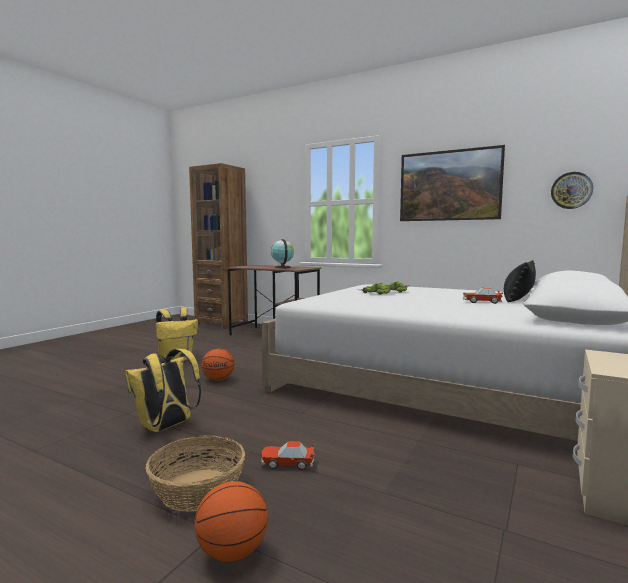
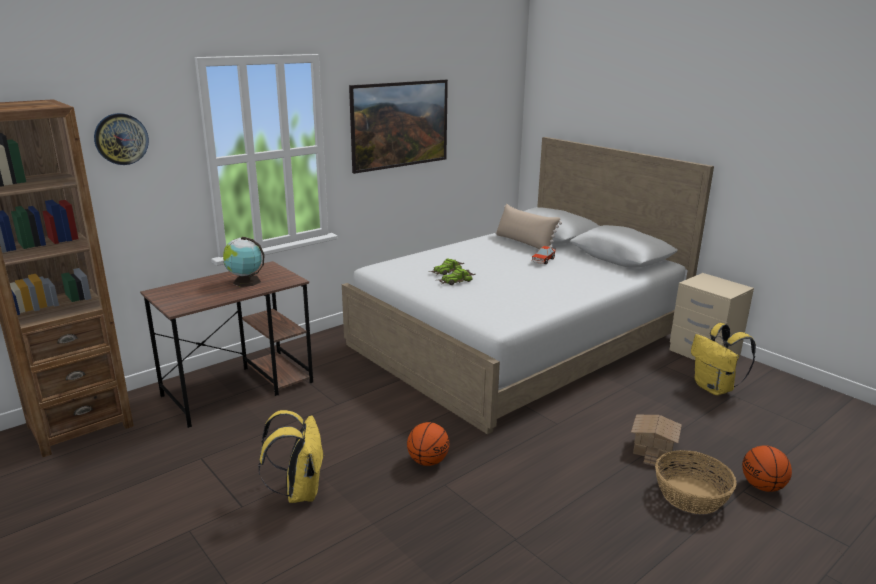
camera: 70 degrees left, 15 degrees up
yellow backpack [125,349,201,432] -> yellow backpack moved to [691,323,756,395]
toy car [261,441,314,470] -> toy house [631,415,682,466]
black pillow [504,260,536,302] -> beige pillow [495,204,562,249]
wall clock [551,172,593,209] -> wall clock moved to [94,113,149,165]

